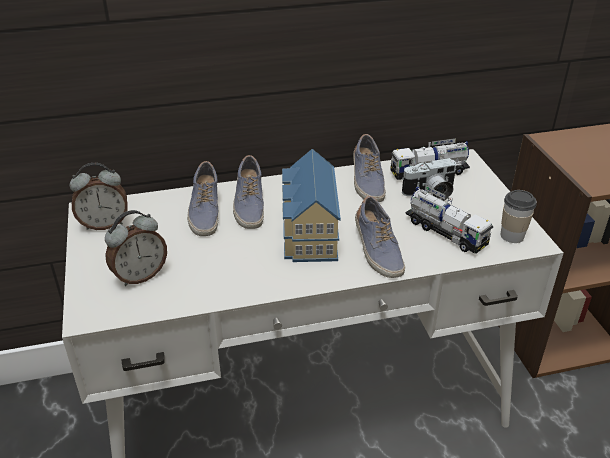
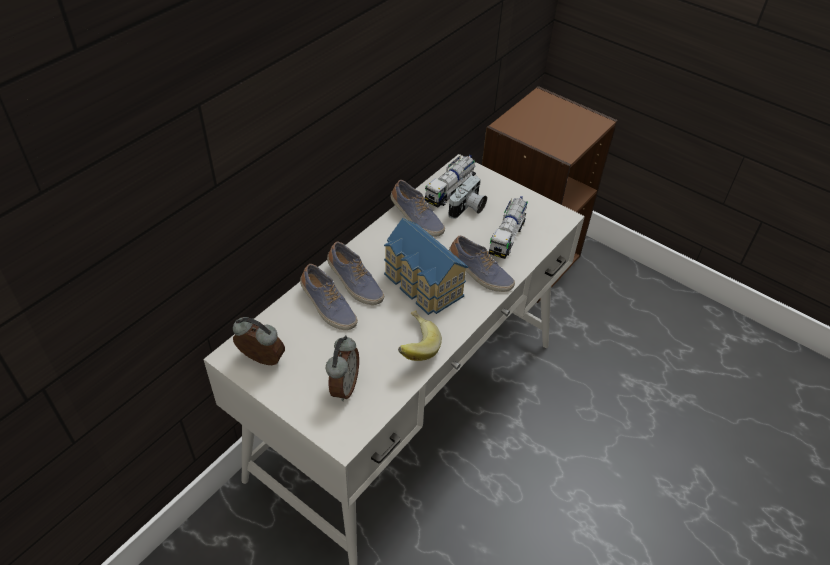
camera: 40 degrees left, 10 degrees up
alarm clock [70,163,128,230] -> alarm clock turned 105 degrees counterclockwise [233,317,285,365]
toy truck [405,185,493,254] -> toy truck turned 105 degrees clockwise [489,196,528,259]
cup [500,190,537,243] -> none
none -> banana [398,310,442,361]

